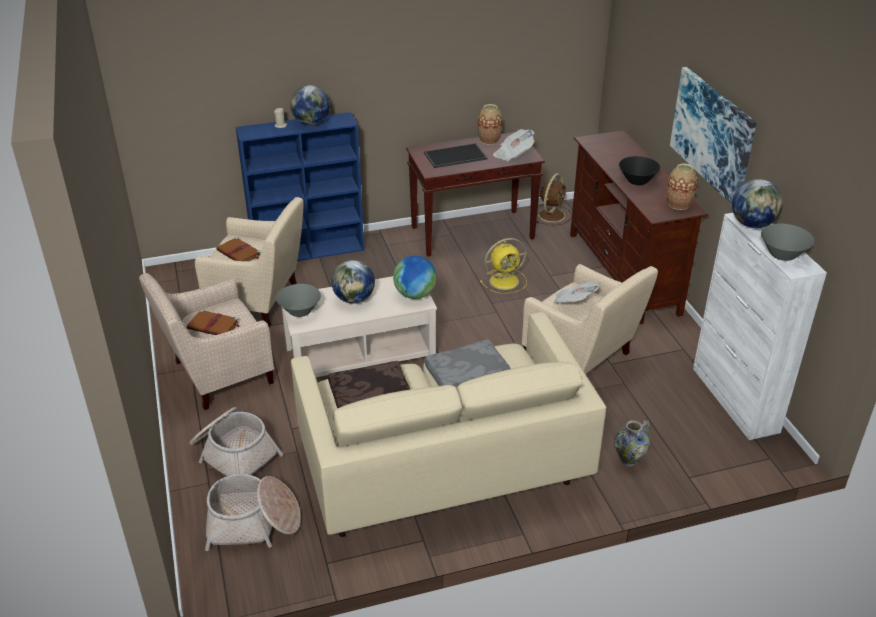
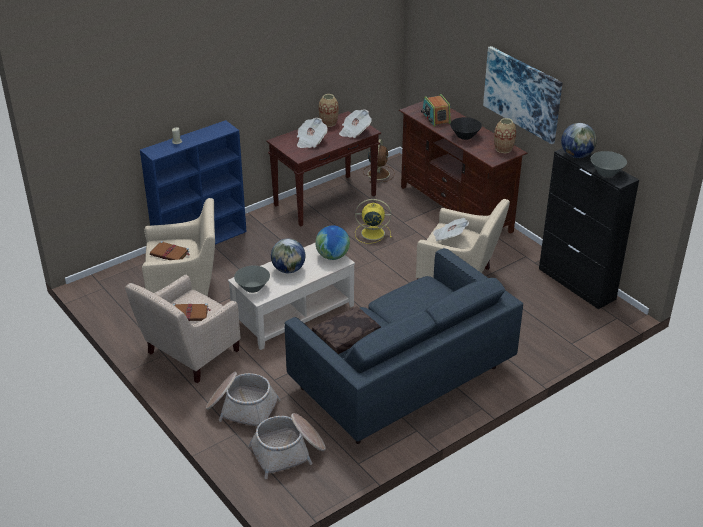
camera: 20 degrees left, 0 degrees up
globe [291,85,330,126] -> none
beige sofa [291,312,606,537] -> blue sofa [284,248,523,444]
tray [424,143,488,168] -> newspaper [297,118,328,148]
grey pillow [424,339,511,387] -> none
yellow fan [480,238,527,294] -> yellow fan turned 135 degrees counterclockwise [355,199,392,244]
vase [614,420,650,466] -> none
white cabinet [693,213,827,440] -> black cabinet [539,148,639,309]
none -> radio [421,94,451,127]

